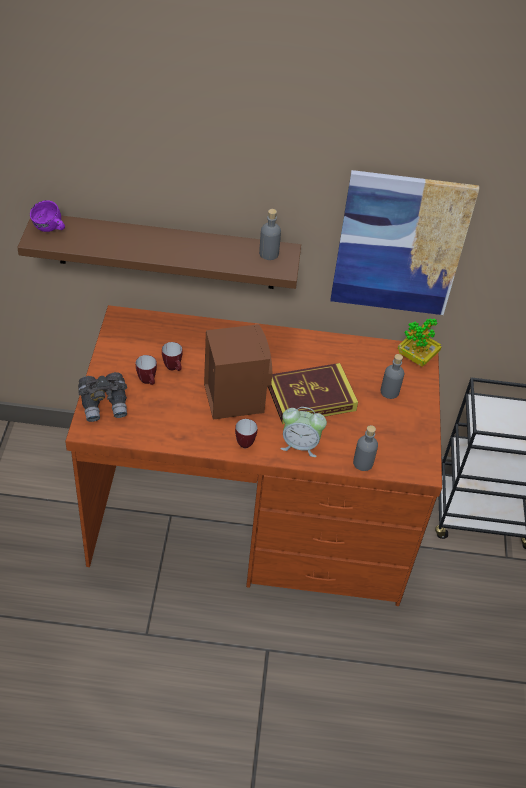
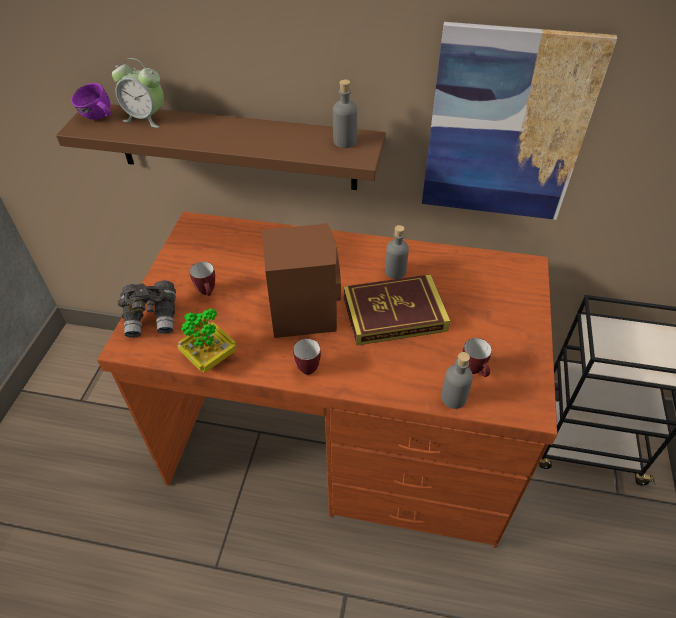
camera: 10 degrees right, 0 degrees up
mug [162,342,183,371] -> mug moved to [463,338,492,377]
alarm clock [280,407,327,457] -> alarm clock moved to [112,58,164,128]
grey bottle [381,354,404,399] -> grey bottle moved to [385,225,409,279]
potted plant [398,319,441,367] -> potted plant moved to [177,309,237,373]

